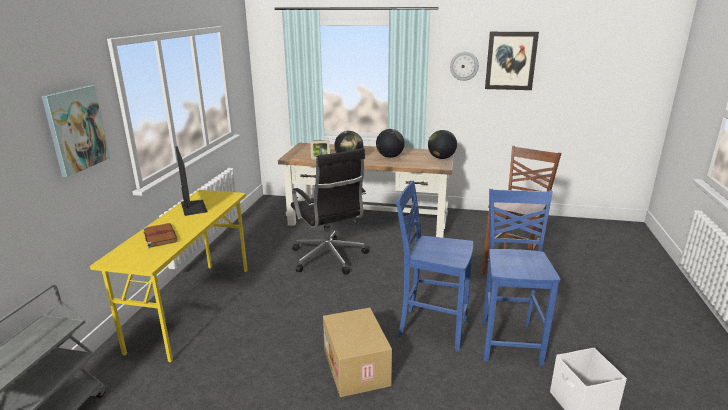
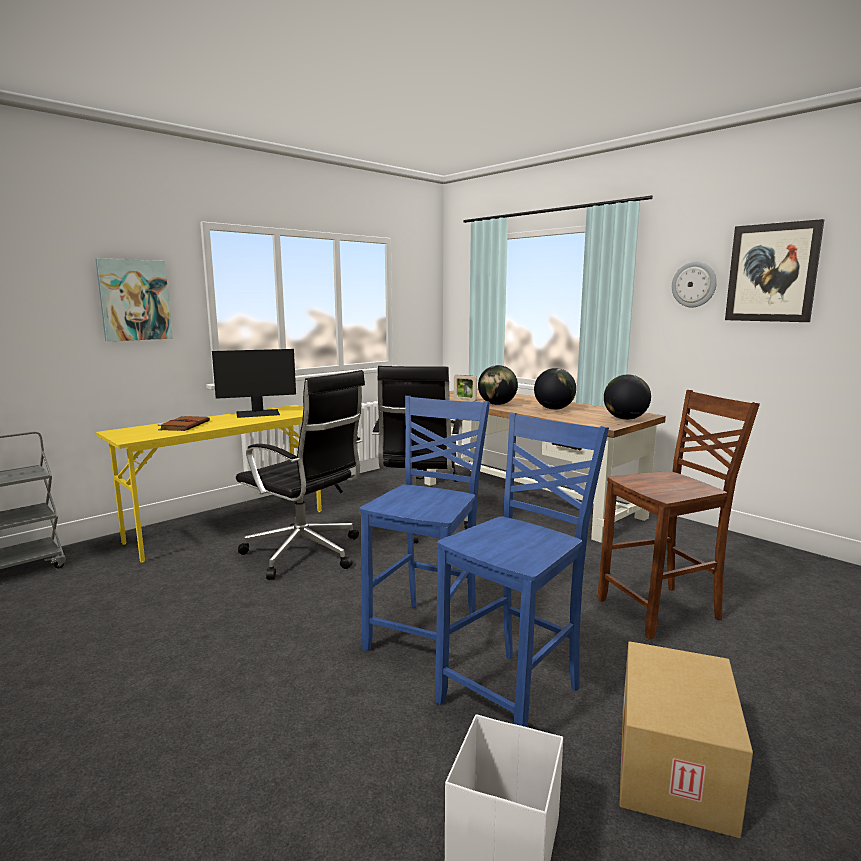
camera: 35 degrees right, 10 degrees down
monitor [176,146,208,216] -> monitor turned 60 degrees clockwise [212,349,296,418]
cardboard box [323,308,392,397] -> cardboard box moved to [619,641,753,838]
blue chair [396,181,473,352] -> blue chair turned 60 degrees clockwise [359,396,490,651]
none -> black office chair [236,370,365,580]

